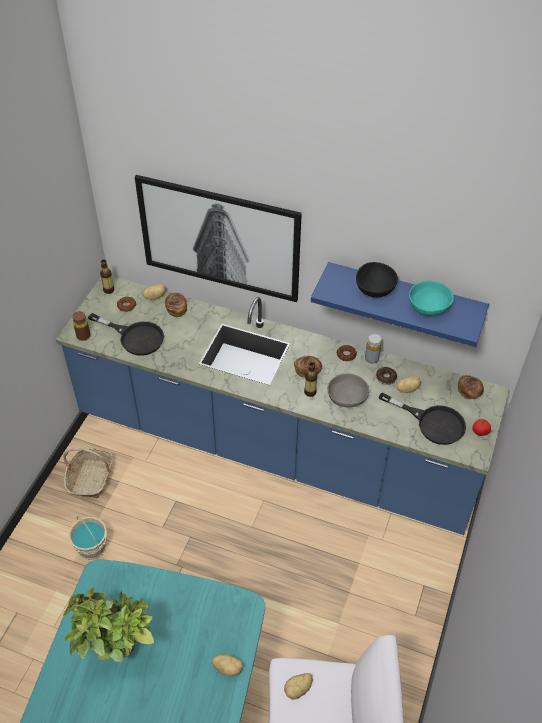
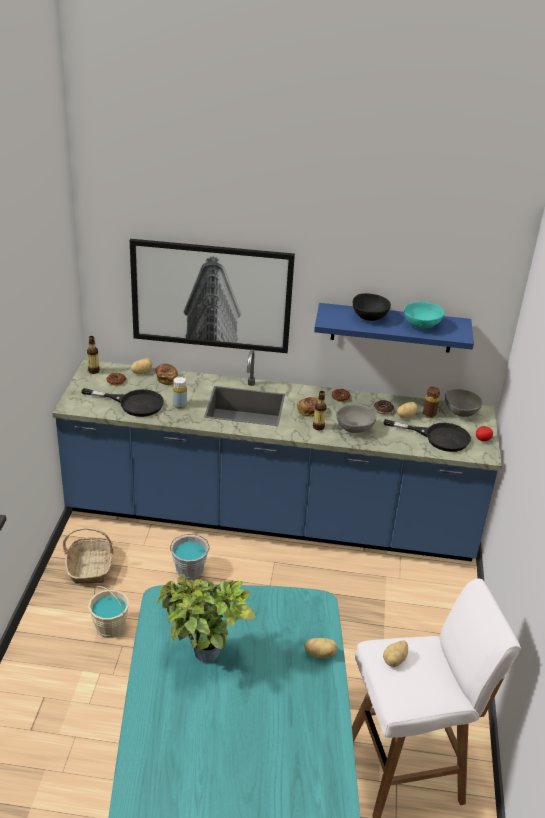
camera: 15 degrees left, 15 degrees down
brown bottle [73,311,91,341] -> brown bottle moved to [423,387,440,418]
yellow bottle [365,334,381,364] -> yellow bottle moved to [173,377,187,409]
bread [457,375,484,400] -> grey bowl [445,389,482,417]
none -> grey bucket [170,534,209,580]

